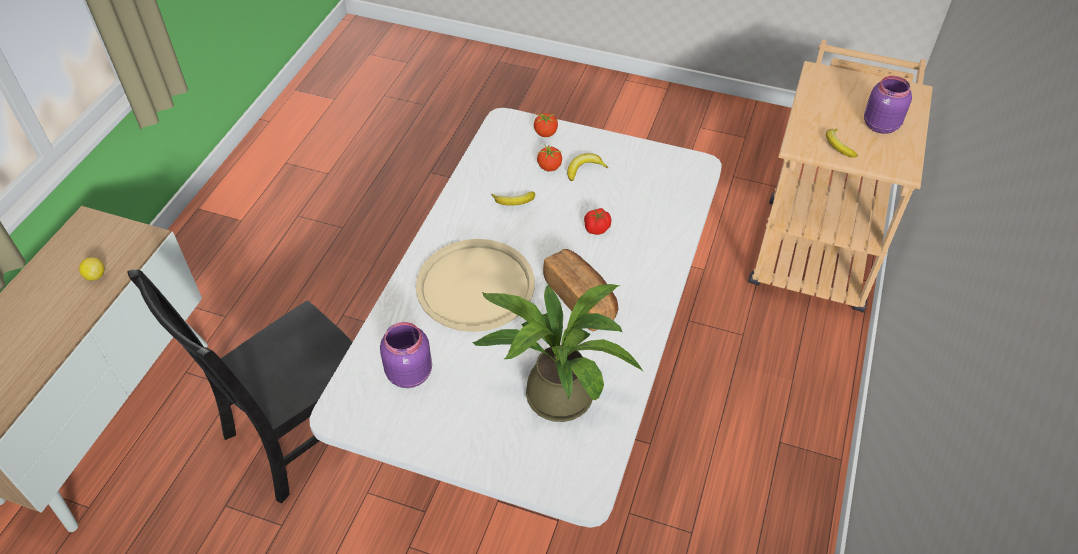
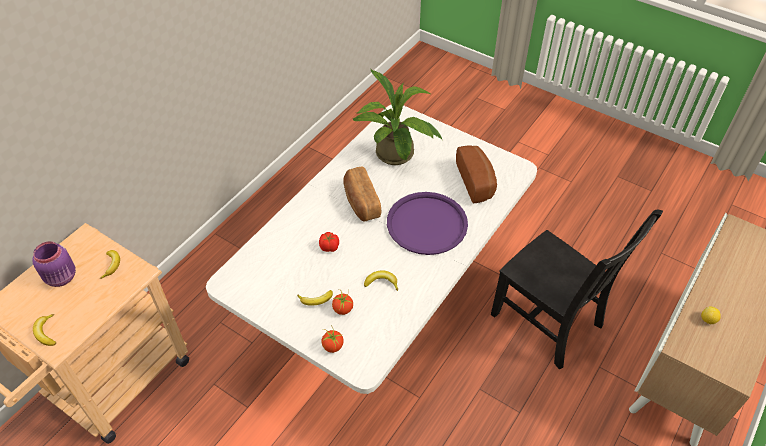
camera: 165 degrees left, 0 degrees up
black chair [127,269,352,504] -> black chair turned 75 degrees clockwise [491,210,663,369]
purple jar [380,322,432,388] -> bread [456,145,497,203]
beige tray [416,239,535,332] -> purple tray [387,192,468,255]
none -> banana [33,314,56,346]

